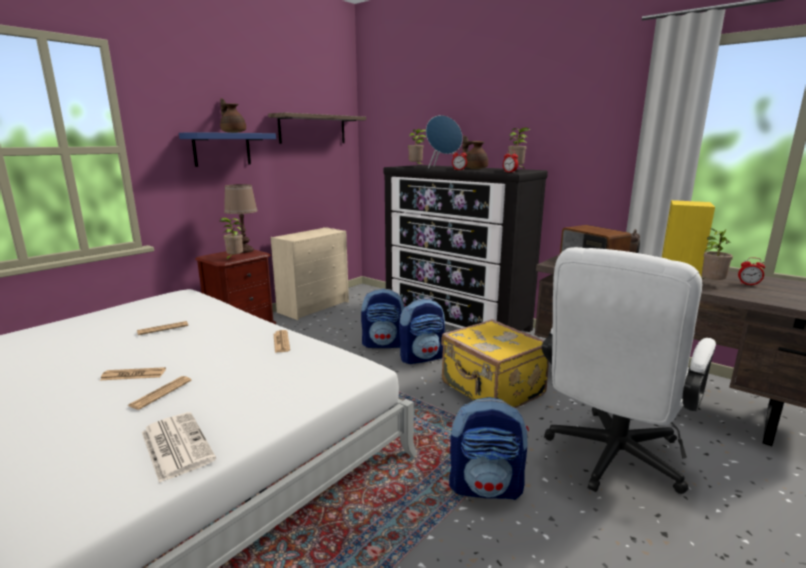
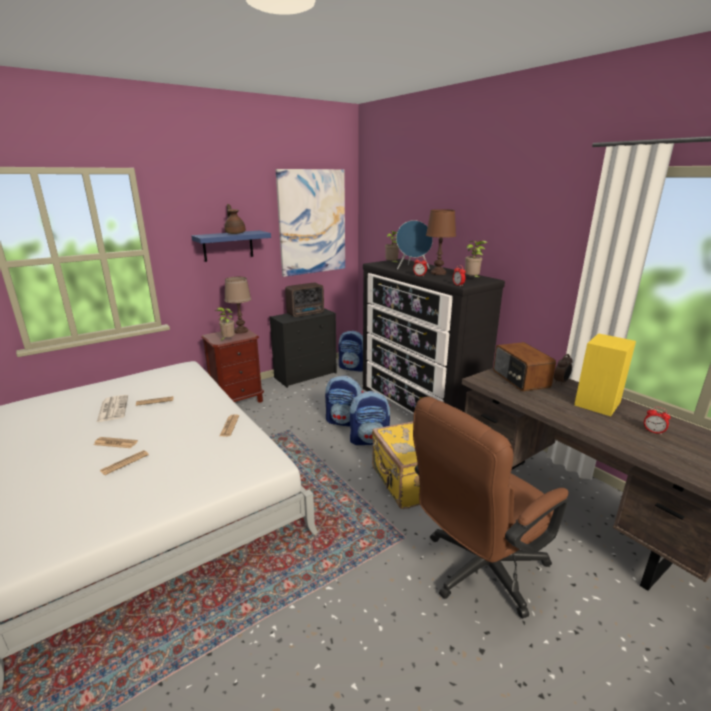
camera: 15 degrees right, 5 degrees up
newspaper [142,412,216,483] -> newspaper moved to [96,395,128,423]
shelf [268,113,366,144] -> picture [276,169,345,277]
beige dresser [271,227,349,320] -> black dresser [270,308,337,388]
backpack [449,397,529,500] -> backpack moved to [339,331,363,372]
brown teapot [463,135,488,169] -> brown table lamp [426,209,456,275]
white office chair [542,247,716,494] -> brown office chair [413,396,568,619]
potted plant [702,228,733,280] -> none
none -> radio [285,283,324,317]

